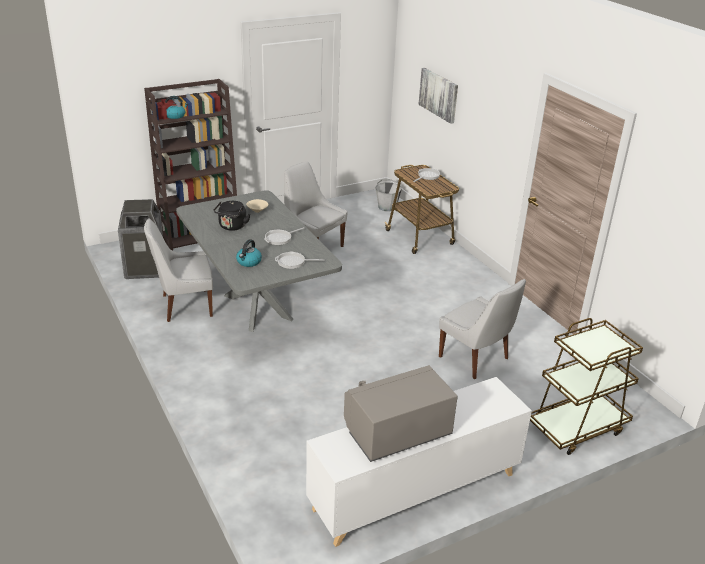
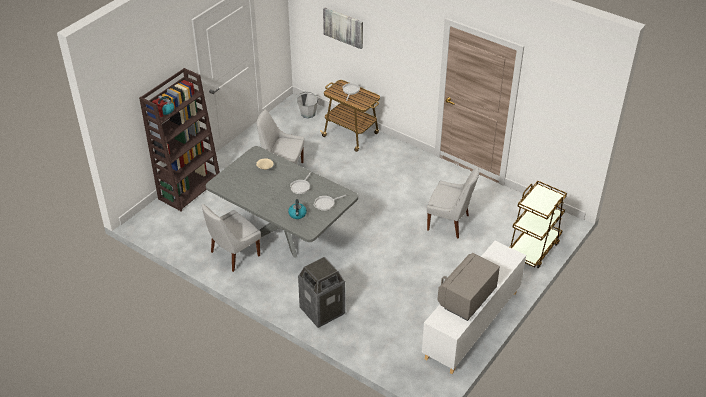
camera: 25 degrees left, 10 degrees up
trash can [118,199,163,279] -> trash can moved to [298,257,345,328]
black kettle [213,201,250,231] -> none

